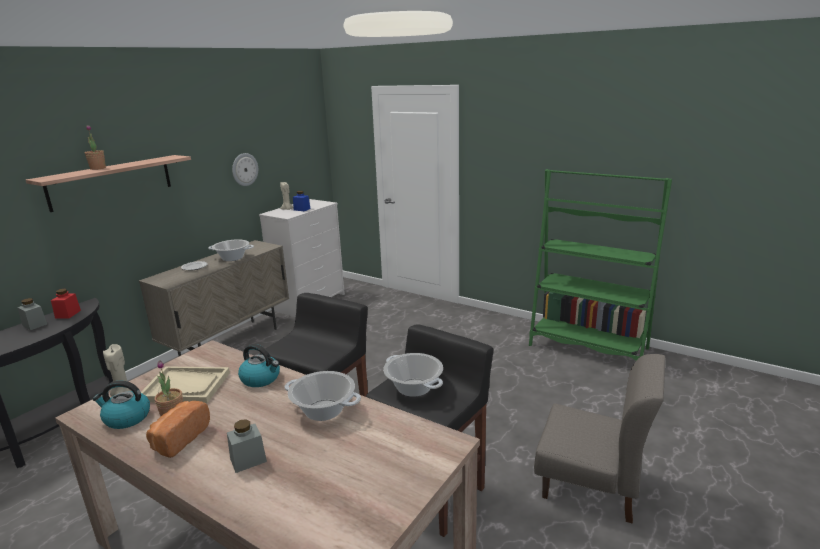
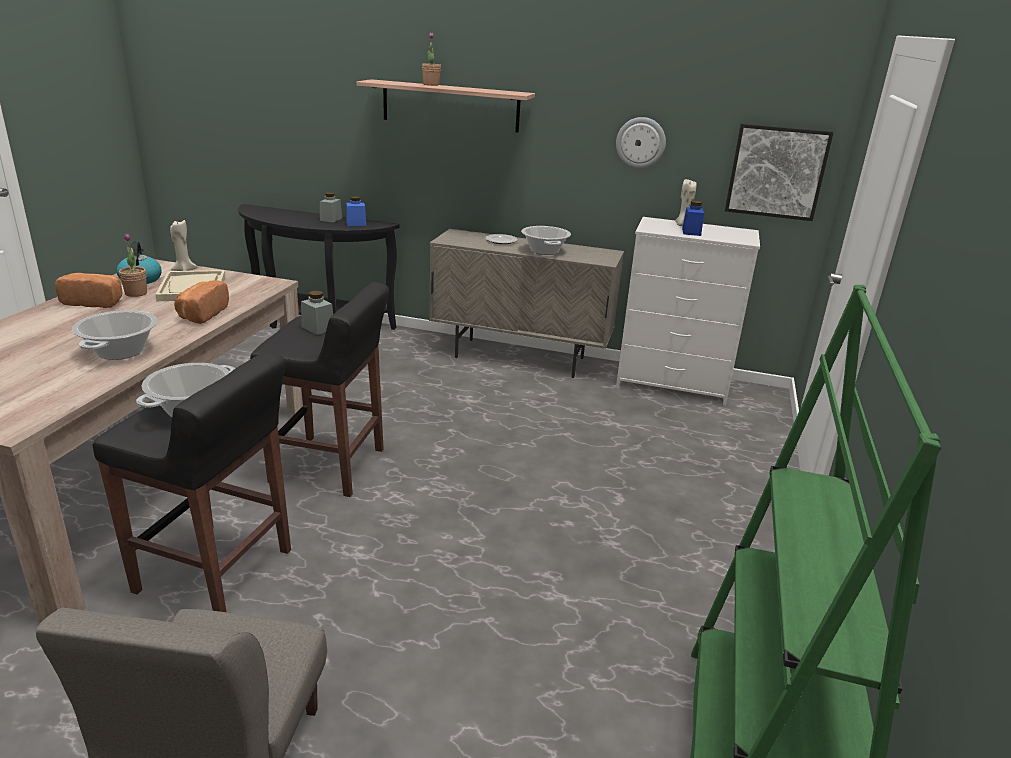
camera: 70 degrees right, 5 degrees up
red jar [51,289,81,319] -> blue jar [346,196,366,226]
grey jar [227,419,267,473] -> grey jar moved to [301,291,333,335]
kettle [238,344,280,387] -> bread [174,280,229,324]
none -> picture [725,123,834,221]

